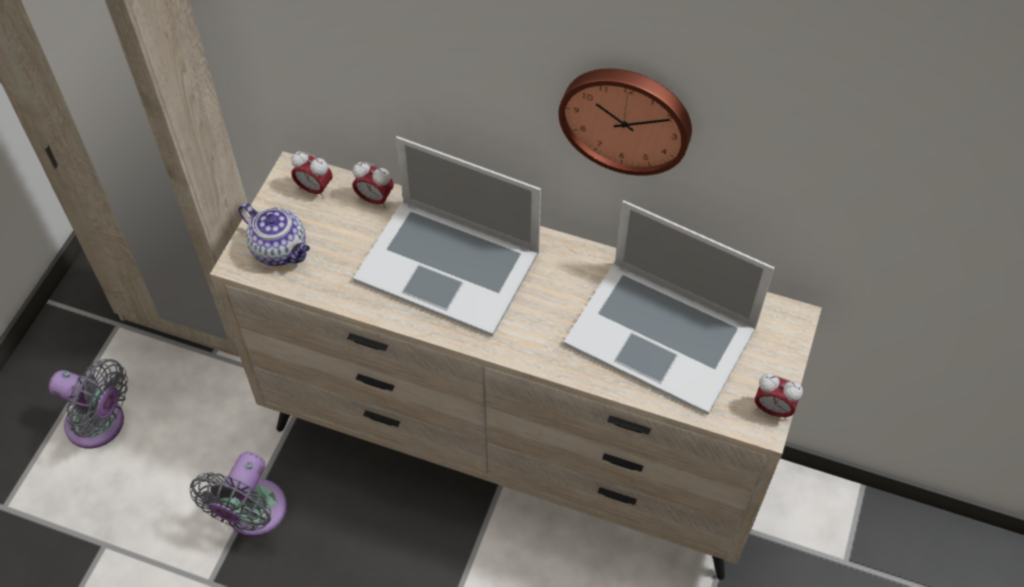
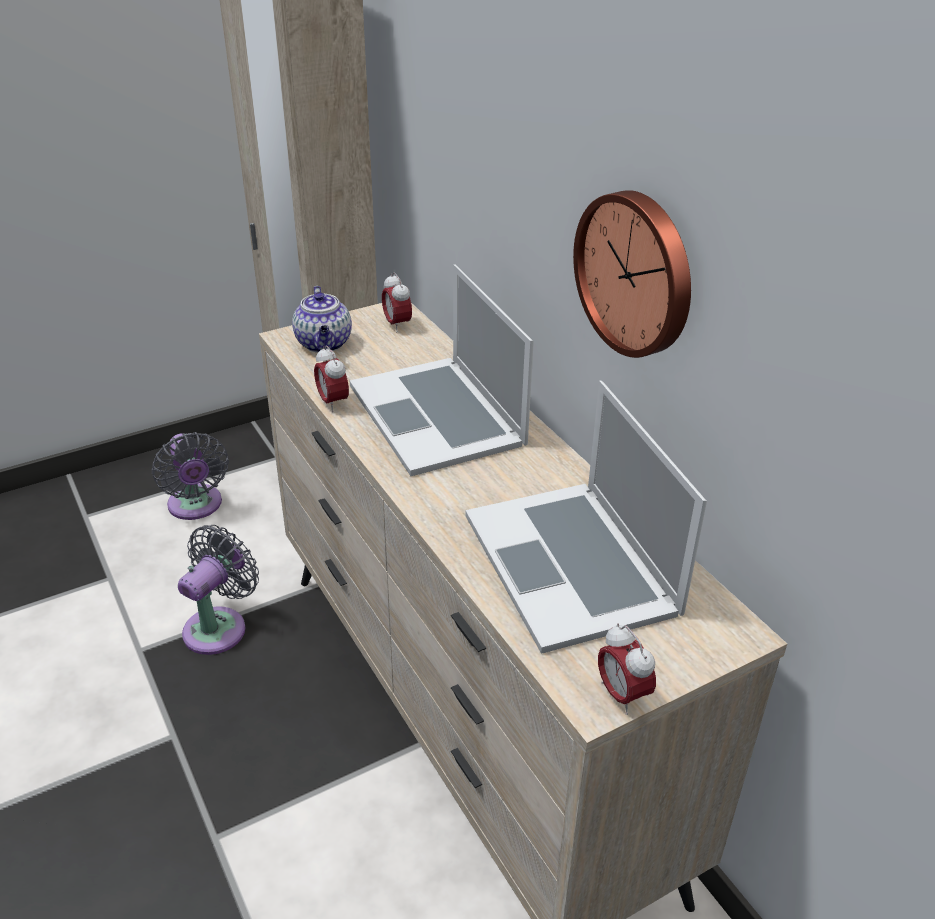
camera: 40 degrees right, 20 degrees down
grey fan [190,452,287,537] -> grey fan turned 150 degrees clockwise [178,525,259,655]
alarm clock [352,162,394,208] -> alarm clock moved to [314,345,349,412]

